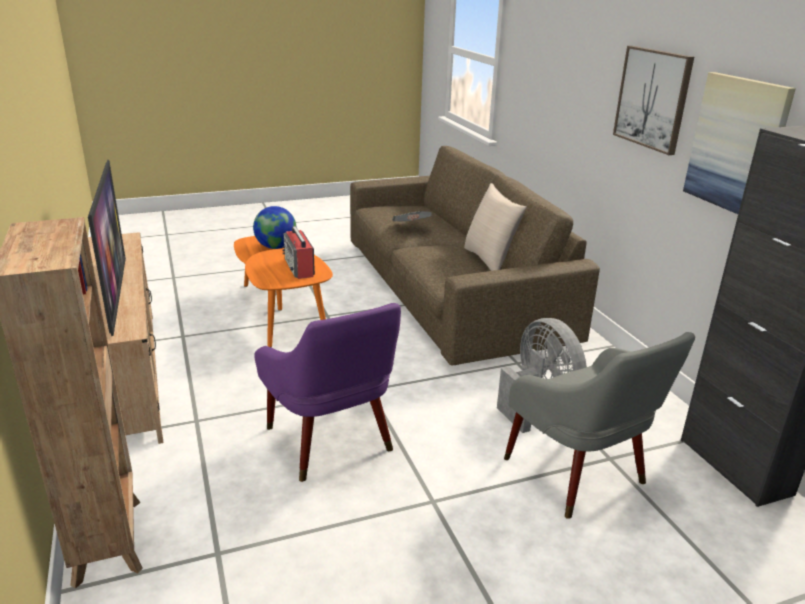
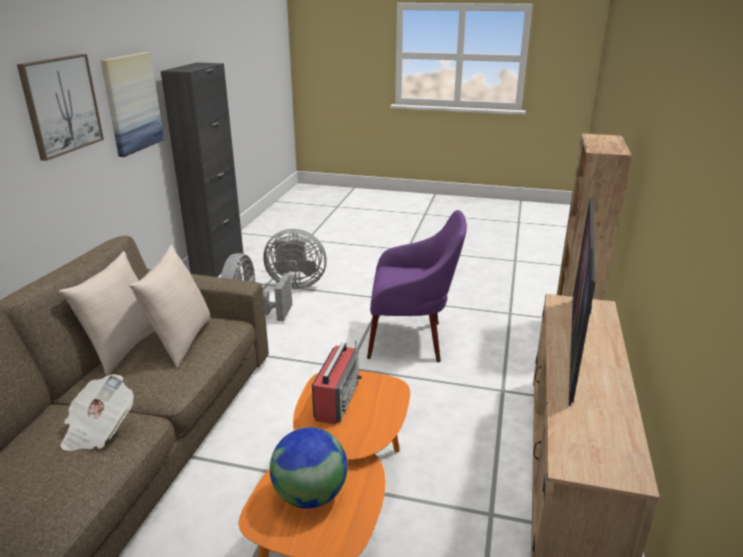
camera: 145 degrees left, 0 degrees up
purple armchair [254,303,401,482] -> purple armchair turned 90 degrees clockwise [367,210,467,362]
grey armchair [504,332,695,519] -> grey fan [263,229,327,289]
none -> beige pillow [129,245,211,368]

